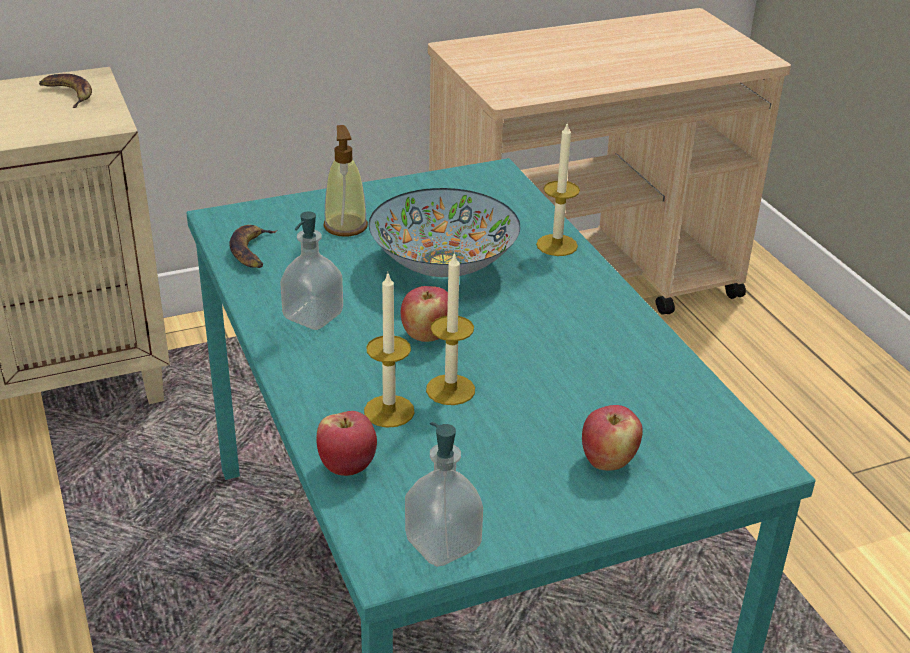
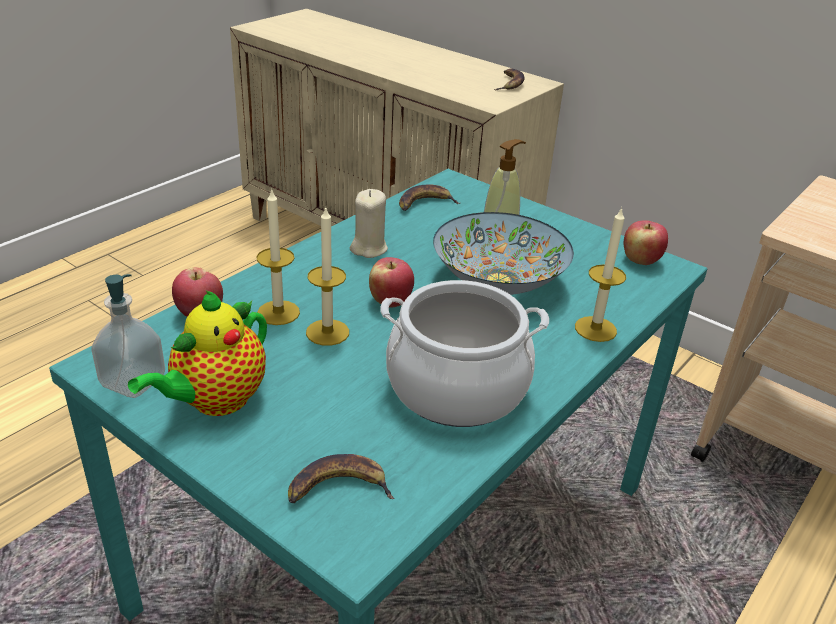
camera: 60 degrees right, 0 degrees up
soap dispenser [280,212,343,330] -> beige candle [350,189,388,258]
apple [582,405,643,471] -> apple moved to [624,220,668,265]
none -> teapot [128,291,267,416]
none -> banana [288,454,395,503]
none -> cooking pot [380,280,549,427]

